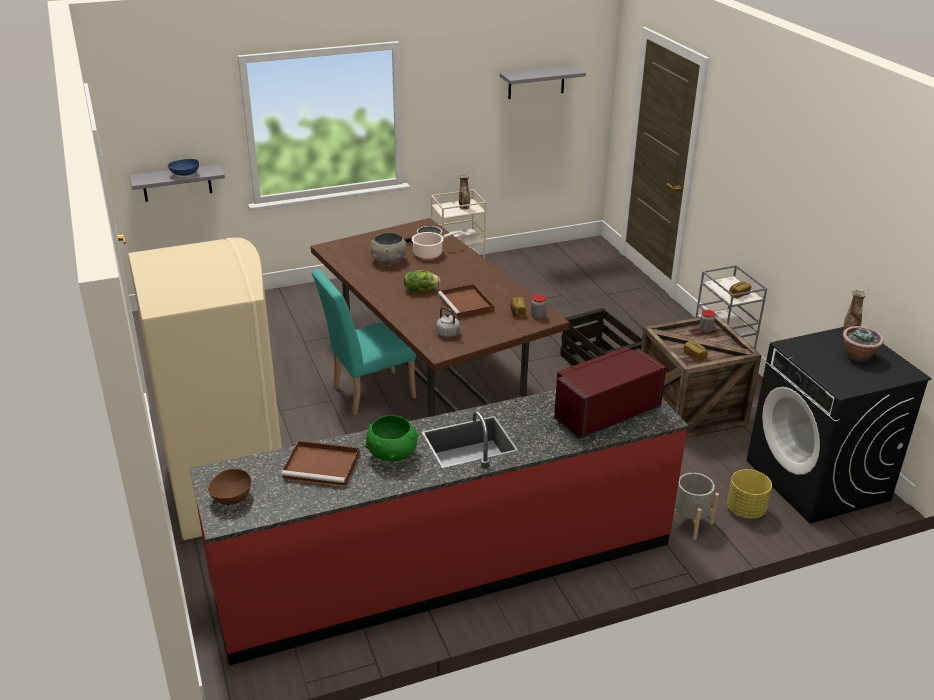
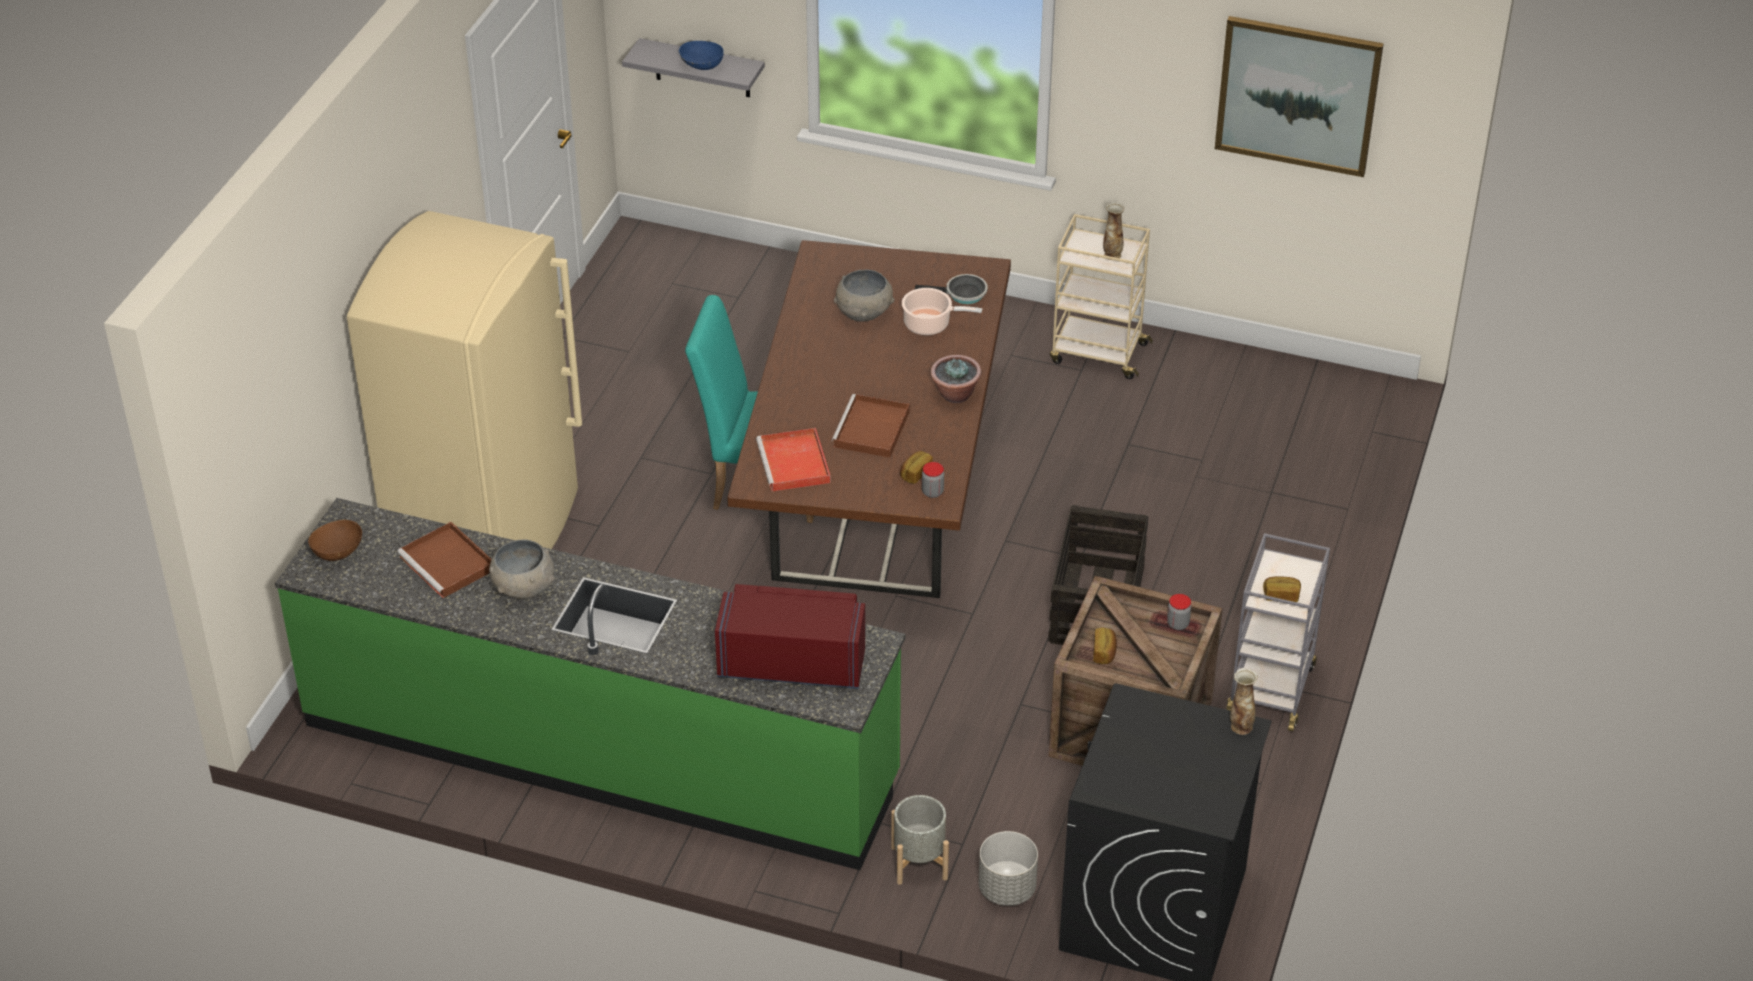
camera: 40 degrees right, 10 degrees up
red counter [189,390,689,666] -> green counter [275,498,906,870]
green bowl [365,415,419,462] -> grey bowl [489,539,555,599]
lettuce [404,270,441,292] -> none
grey kettle [436,307,462,337] -> red tray [756,428,831,491]
grey shelf [500,65,586,99] -> picture [1215,16,1384,177]
yellow planter [727,469,772,519] -> grey planter [979,831,1038,906]
potted plant [843,326,884,362] -> potted plant moved to [931,355,981,403]

